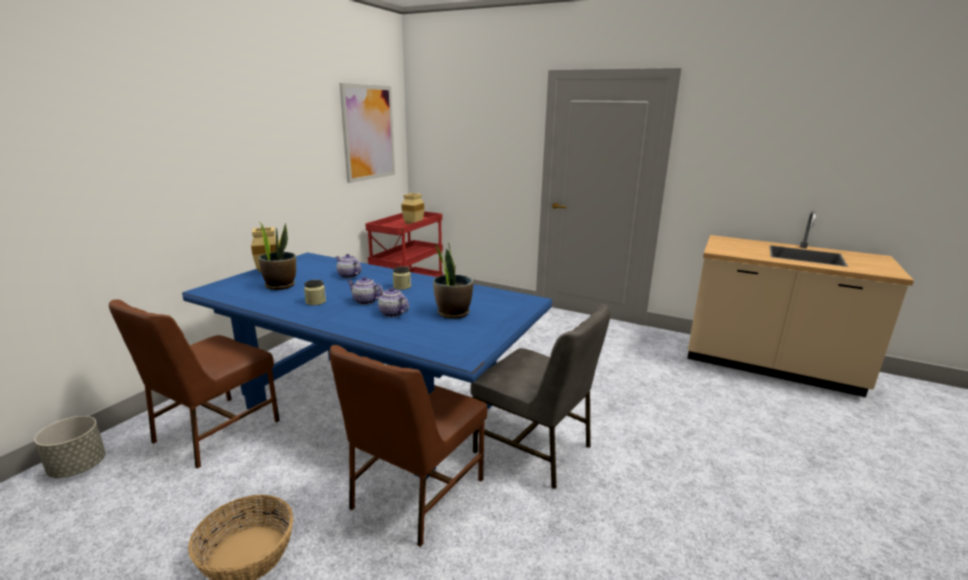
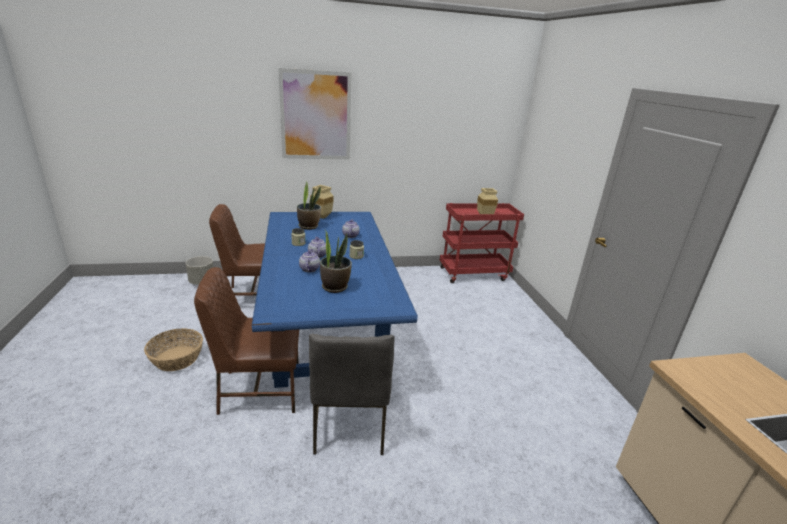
camera: 50 degrees right, 5 degrees up
picture [339,83,395,183] -> picture moved to [278,68,352,160]

